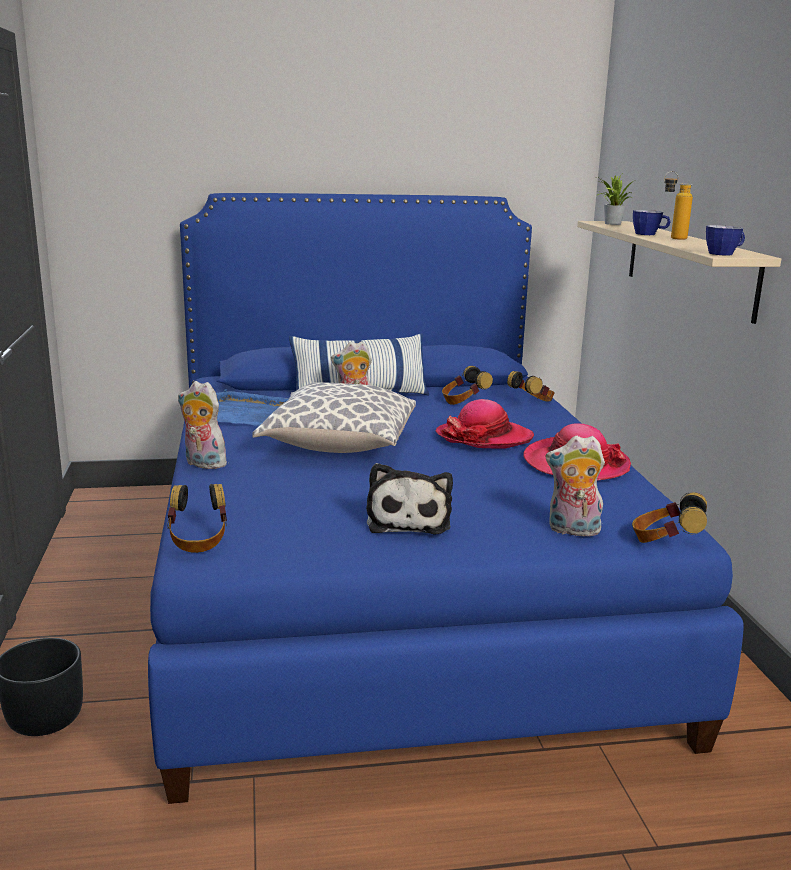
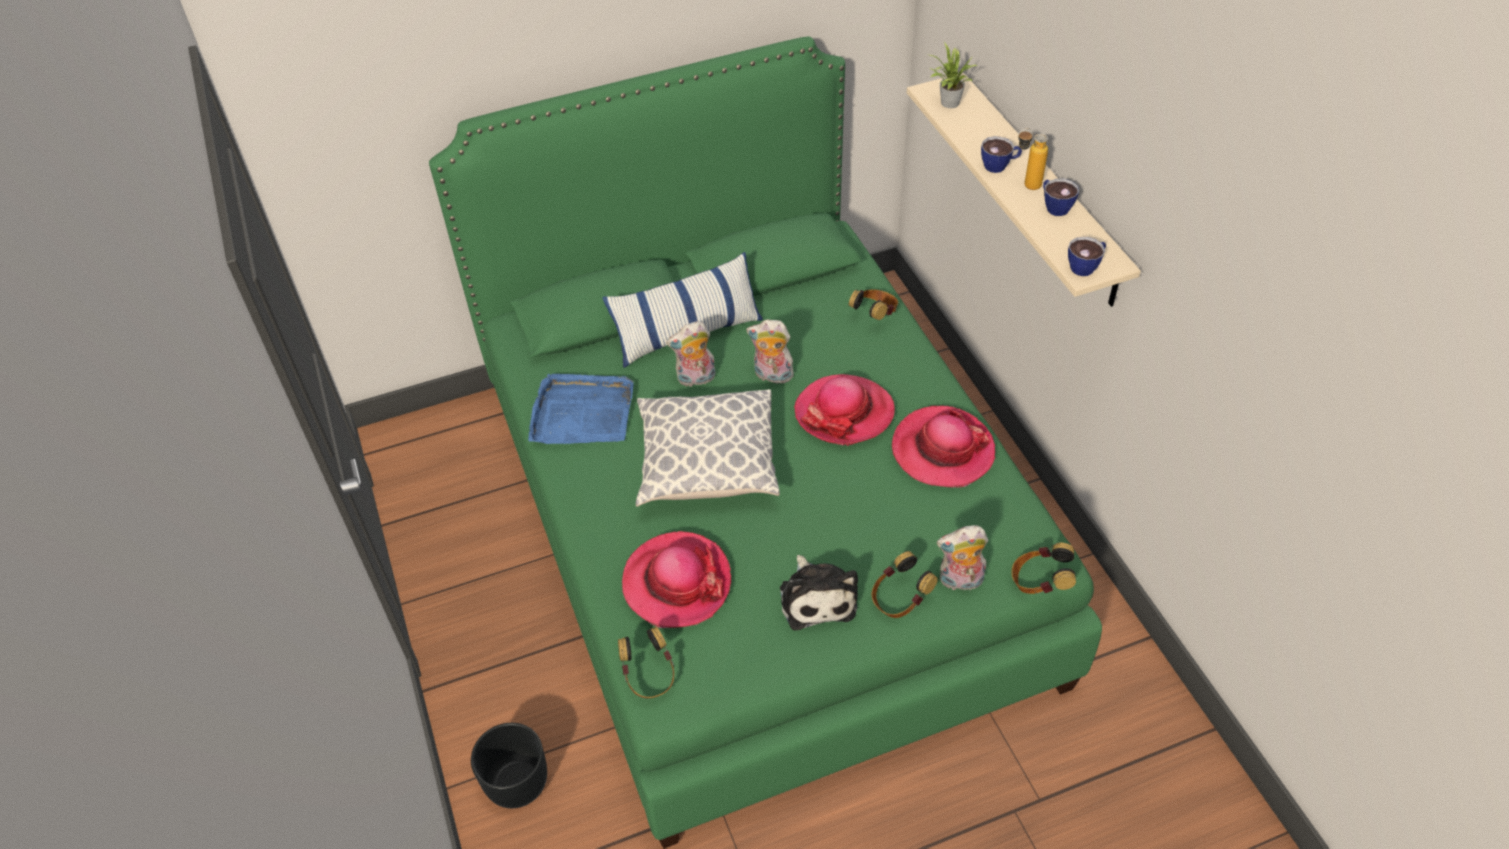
camera: 10 degrees left, 30 degrees up
blue bed [148,193,744,804] -> green bed [429,36,1102,848]
plush toy [178,381,227,469] -> plush toy moved to [746,320,794,383]
headphones [442,366,493,405] -> headphones moved to [871,551,938,618]
none -> hat [622,531,731,628]
none -> cup [1043,179,1079,216]

